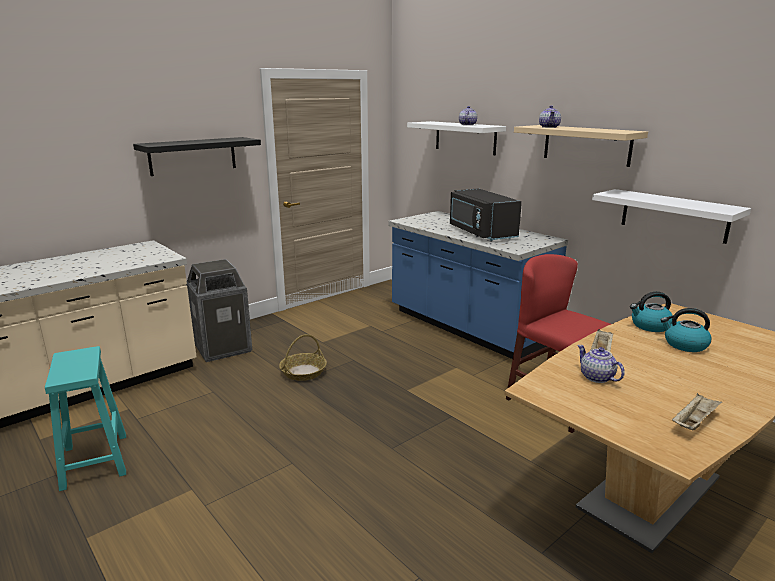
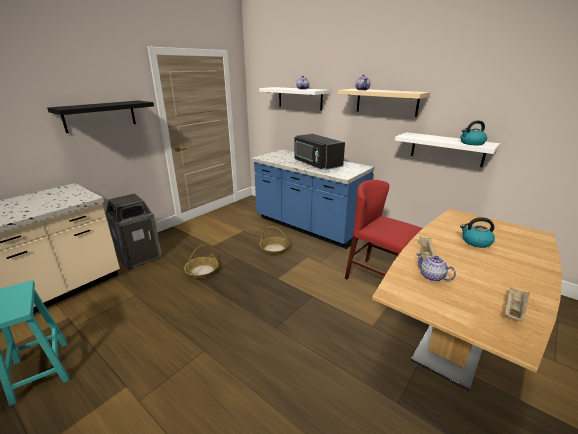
camera: 10 degrees left, 5 degrees up
kettle [630,292,673,332] -> kettle moved to [460,120,487,145]
none -> basket [260,226,289,255]

